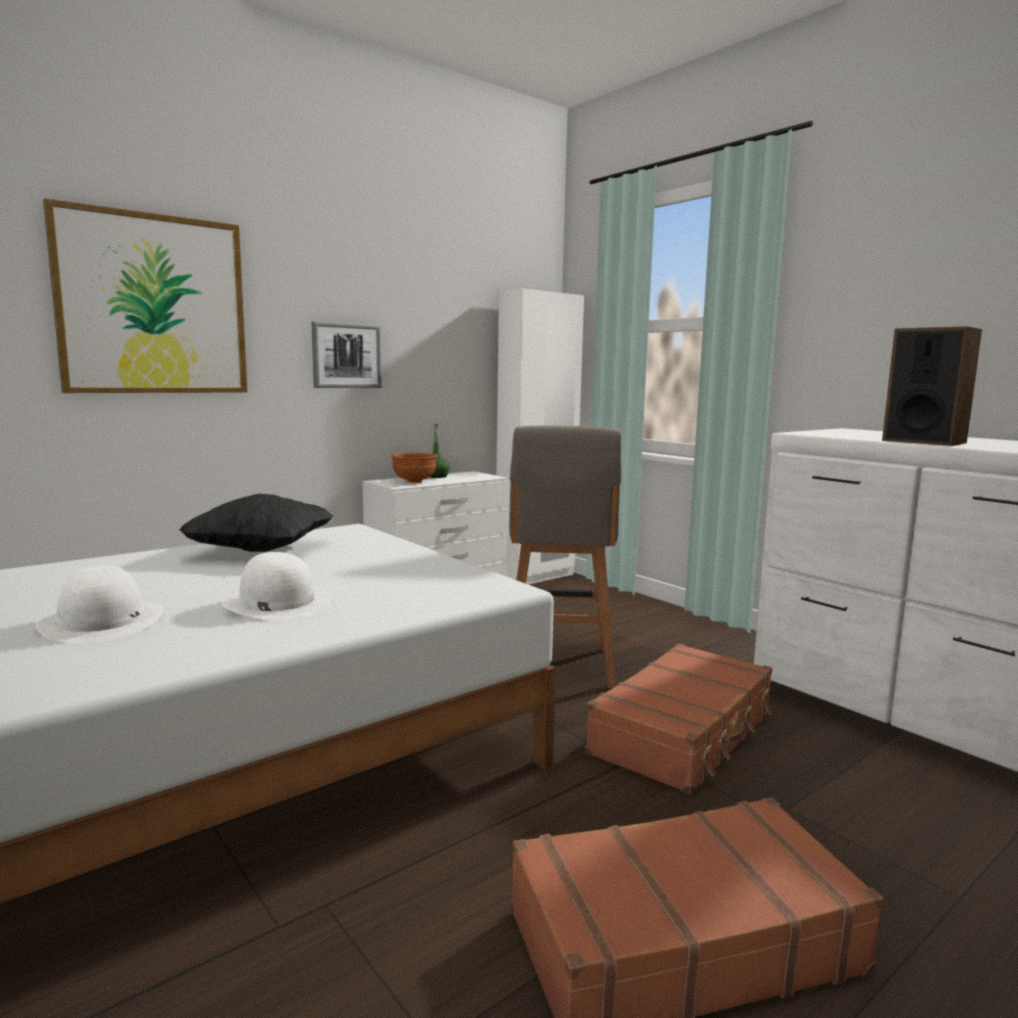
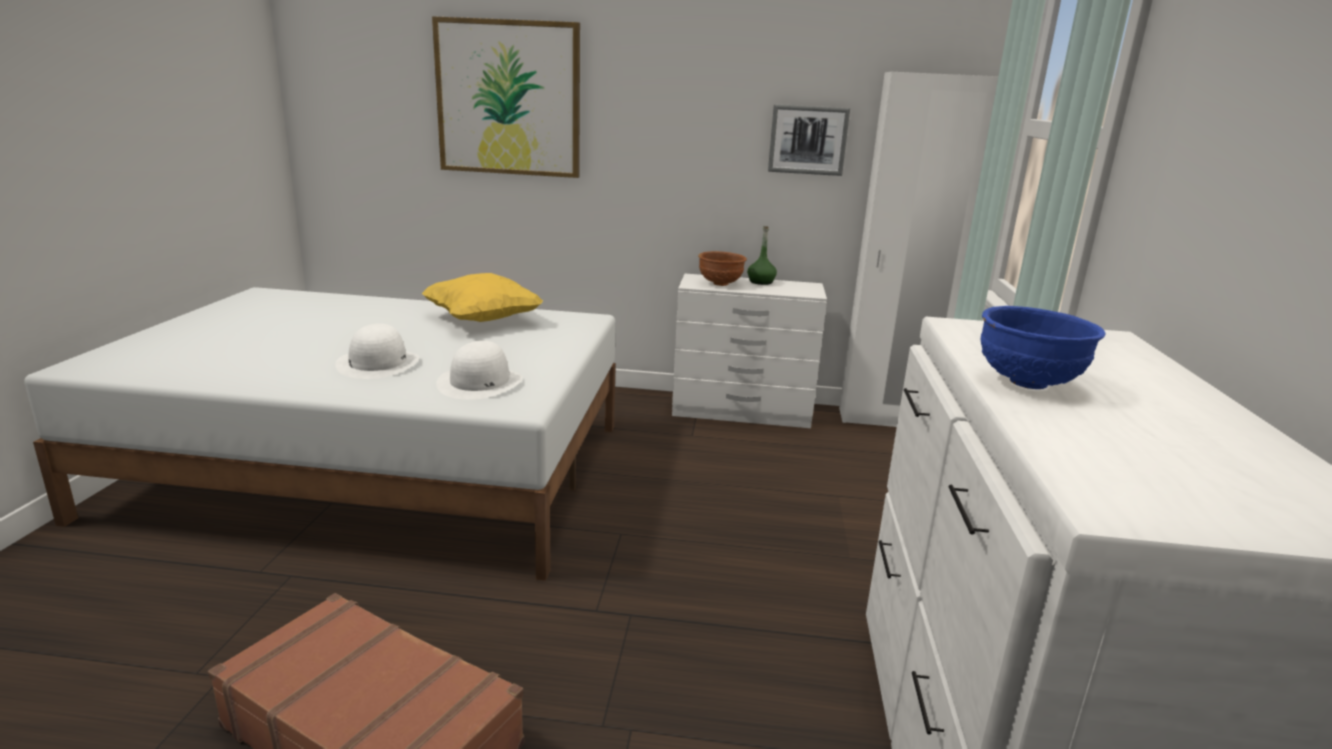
camera: 45 degrees right, 10 degrees up
white hat [36,565,163,644] -> white hat moved to [436,341,523,400]
black pillow [179,494,334,552] -> yellow pillow [422,273,543,322]
picture [312,321,382,388] -> picture moved to [768,104,850,176]
grey stool [509,426,622,688] -> none
brown suitcase [585,643,772,794] -> none
speaker [882,326,982,446] -> blue bowl [981,306,1106,389]

